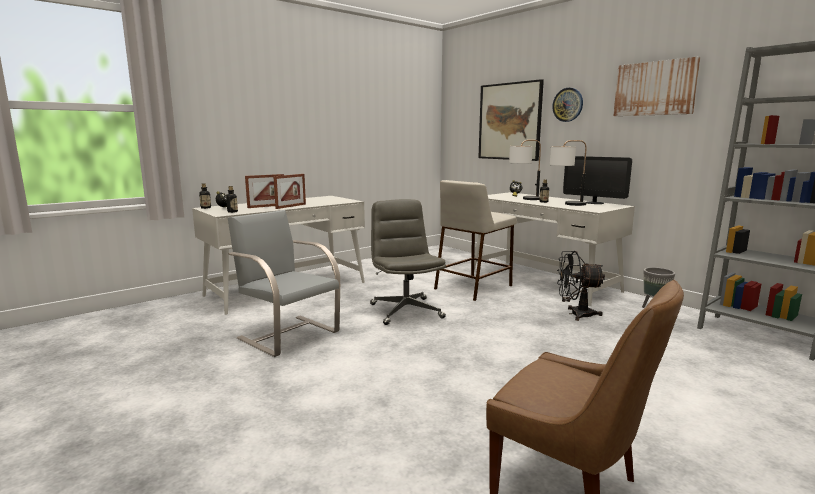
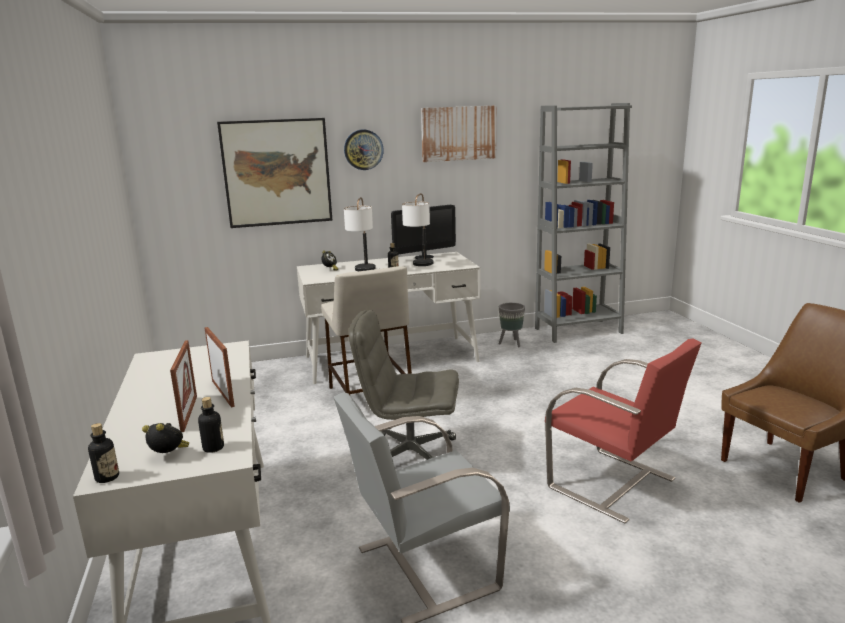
camera: 65 degrees left, 5 degrees up
black fan [557,251,605,321] -> none
none -> red chair [545,339,701,524]

